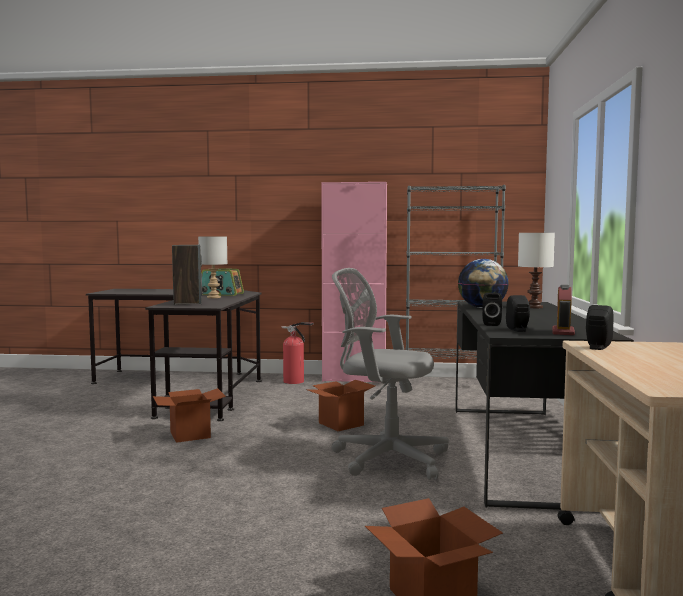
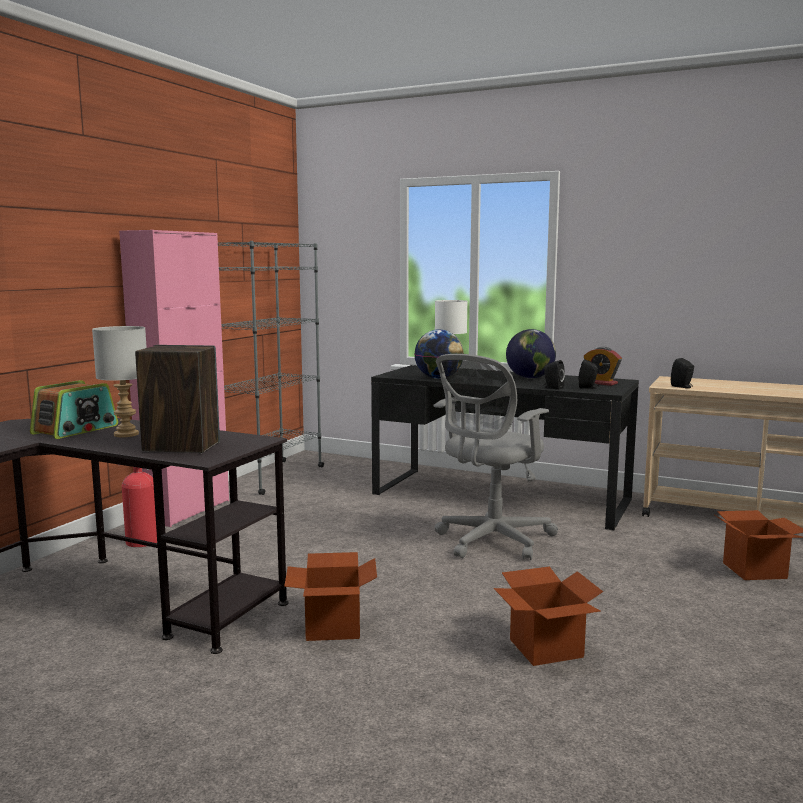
camera: 70 degrees left, 5 degrees up
cardboard box [306,380,375,431] -> cardboard box moved to [494,567,603,666]
none -> globe [506,329,556,379]

